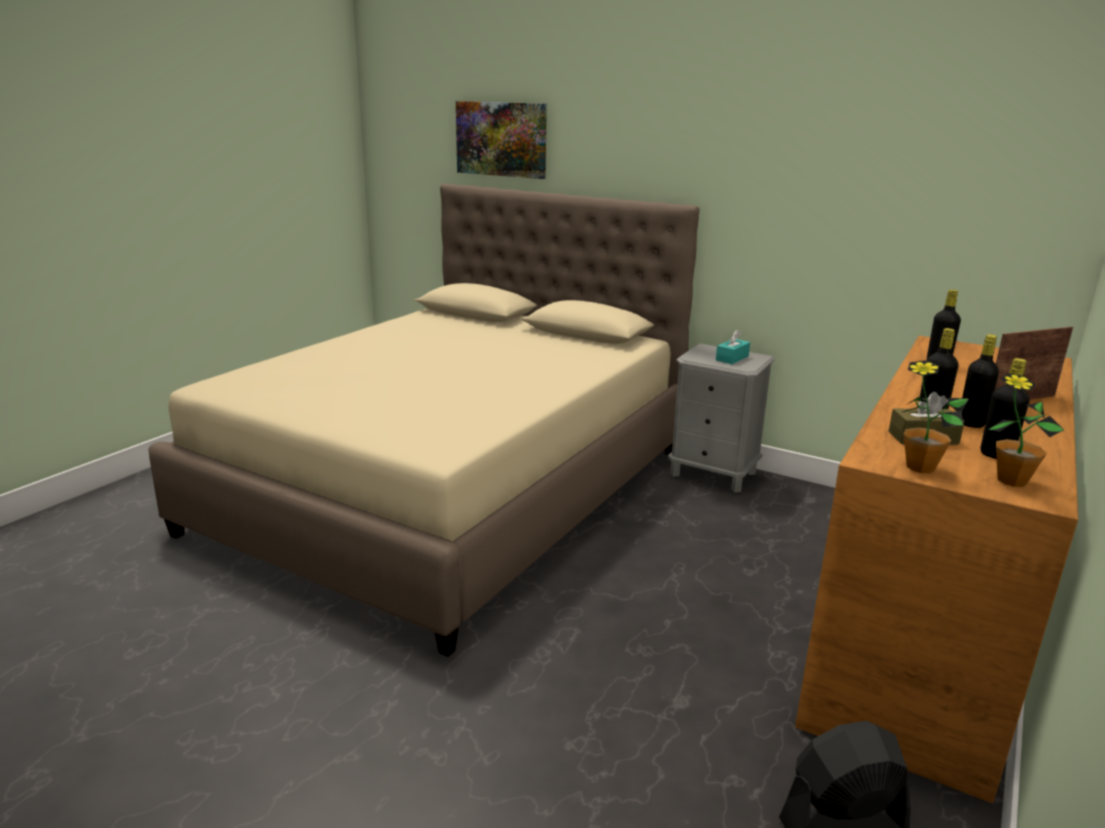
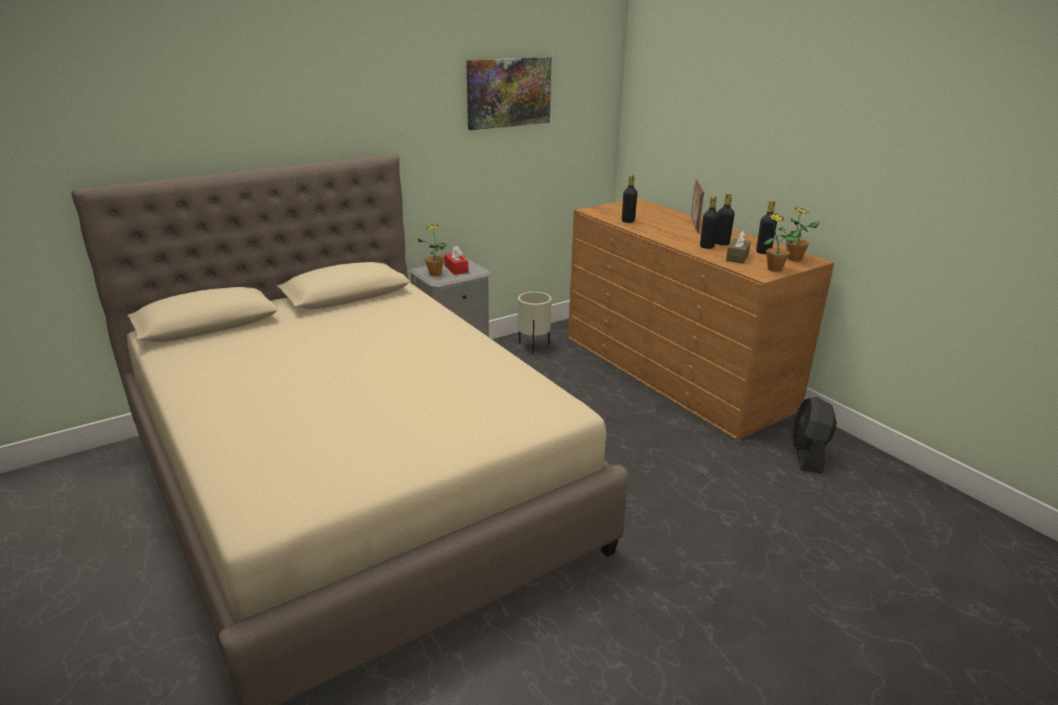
camera: 65 degrees left, 5 degrees up
picture [456,101,547,179] -> picture moved to [466,57,552,130]
turquoise tissue box [716,330,750,364] -> red tissue box [444,246,468,275]
none -> potted plant [418,225,447,276]
none -> beige planter [518,292,552,354]

